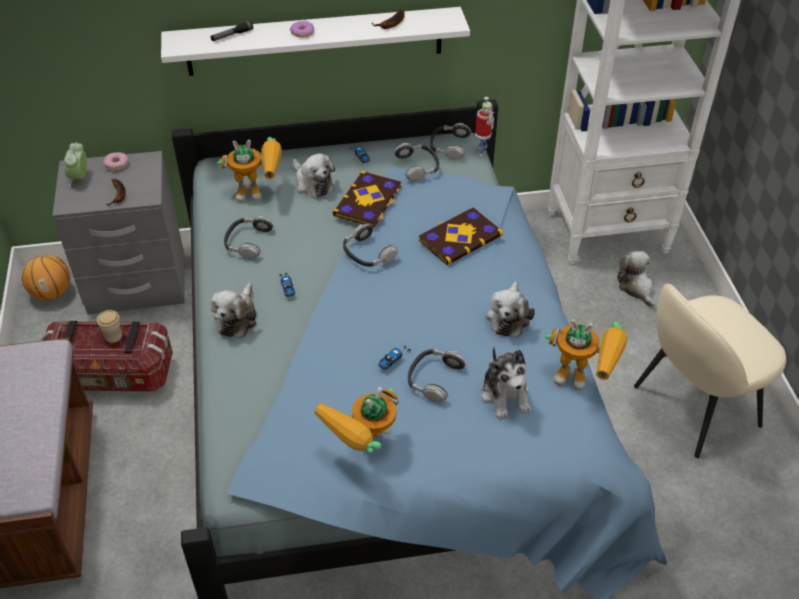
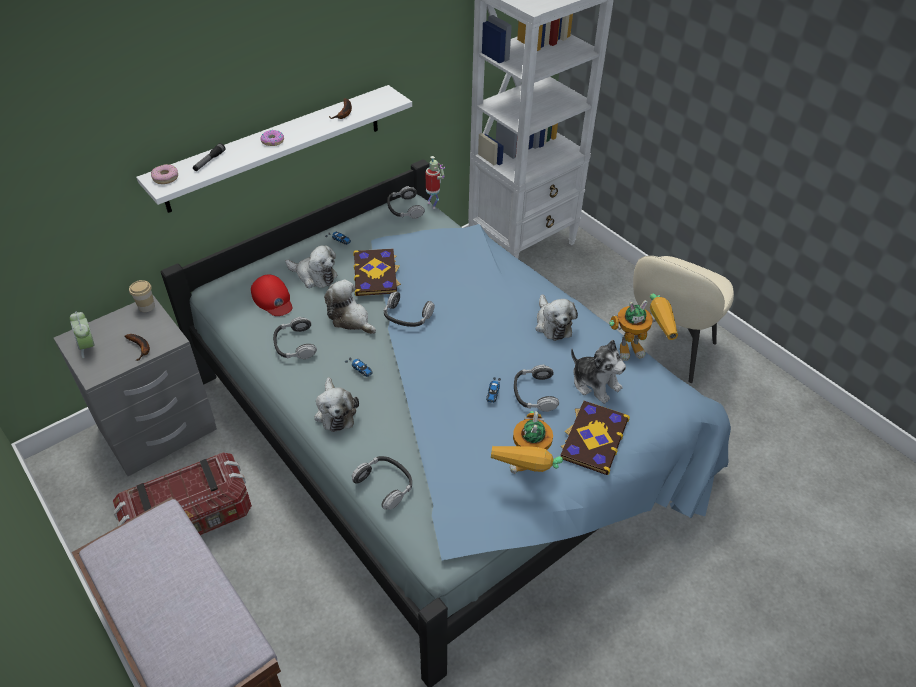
camera: 30 degrees left, 0 degrees up
basketball [22,255,71,300] -> none
cup [97,310,122,343] -> cup moved to [129,280,155,312]
donut [103,152,128,171] -> donut moved to [151,164,178,184]
toy robot [217,137,282,202] -> red cap [251,274,292,316]
headphones [394,143,439,182] -> headphones moved to [352,456,412,510]
book [419,207,503,265] -> book moved to [561,401,630,475]
plush toy [617,251,655,307] -> plush toy moved to [324,279,376,334]

